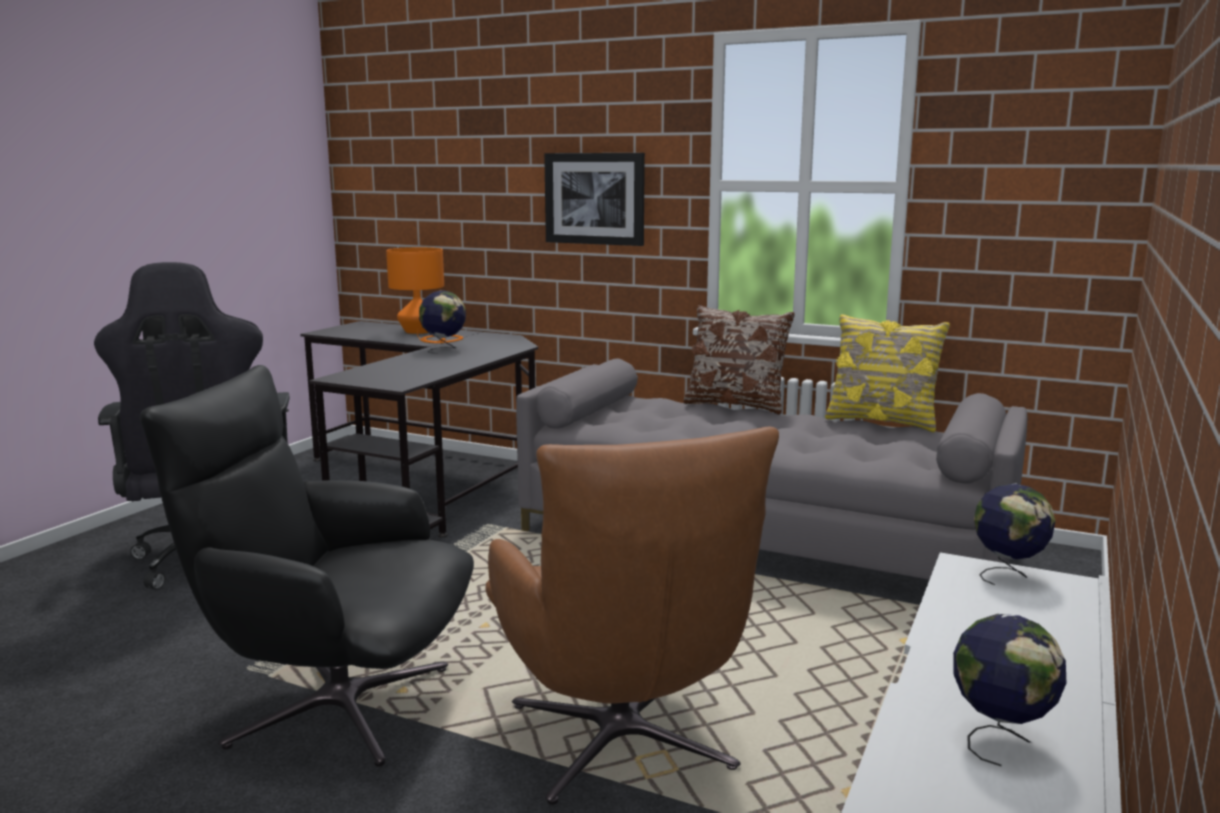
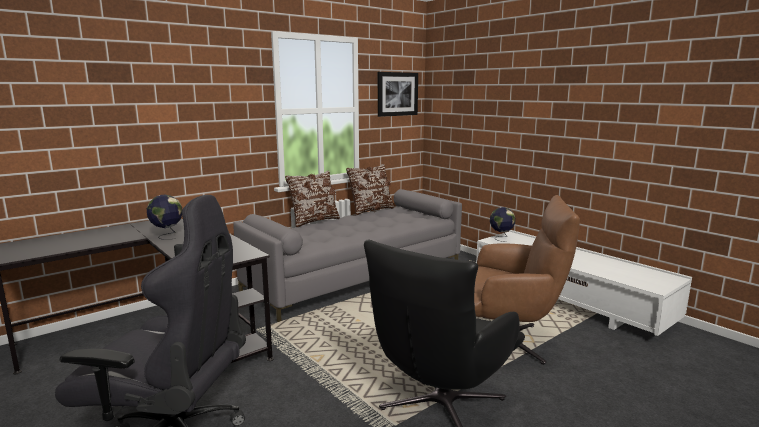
camera: 65 degrees left, 0 degrees up
orange table lamp [386,247,463,343] -> none
picture [544,153,645,246] -> picture moved to [378,72,418,117]
yellow pillow [825,314,950,432] -> brown pillow [346,164,394,215]
globe [953,614,1066,766] -> none

